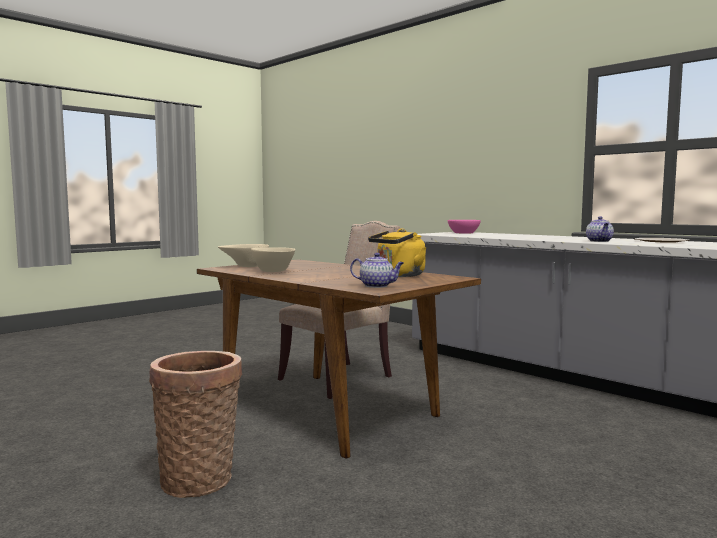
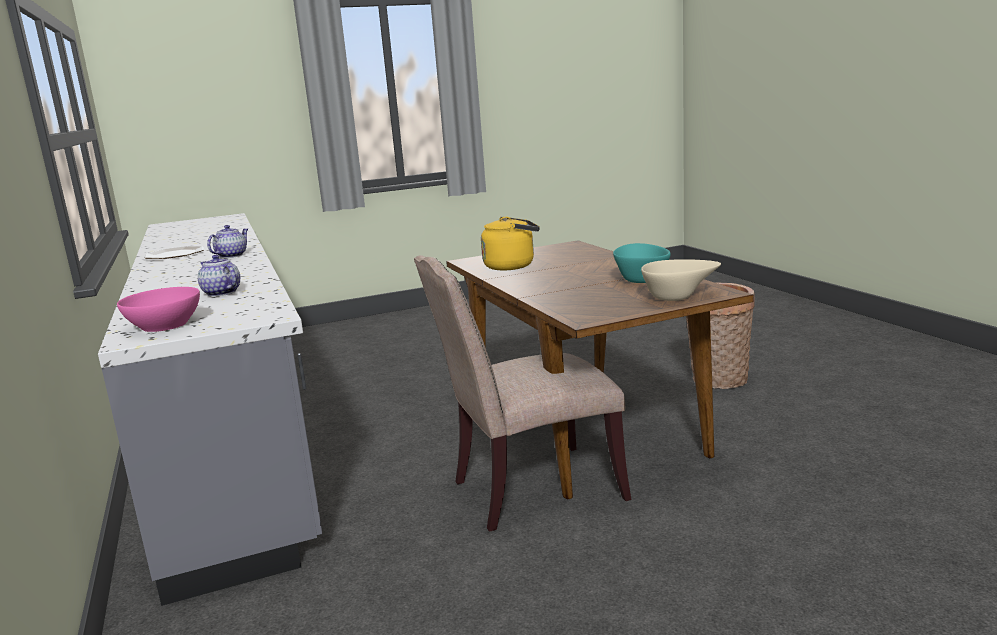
camera: 155 degrees left, 10 degrees up
beige bowl [251,247,295,272] -> turquoise bowl [613,243,671,283]
teapot [350,253,404,288] -> teapot moved to [198,255,240,297]

